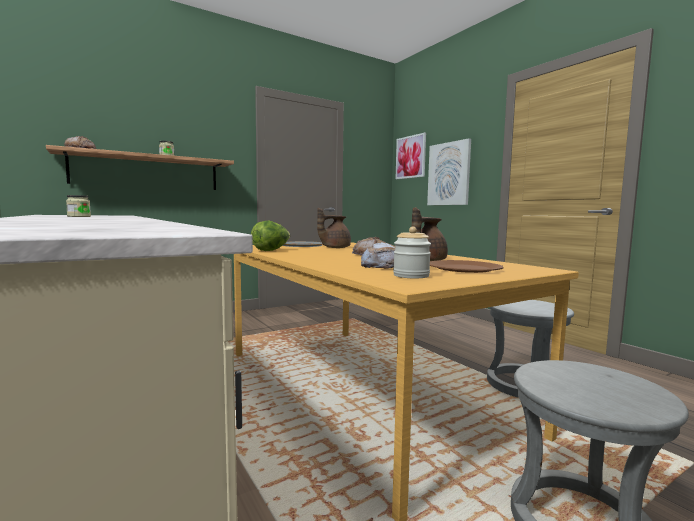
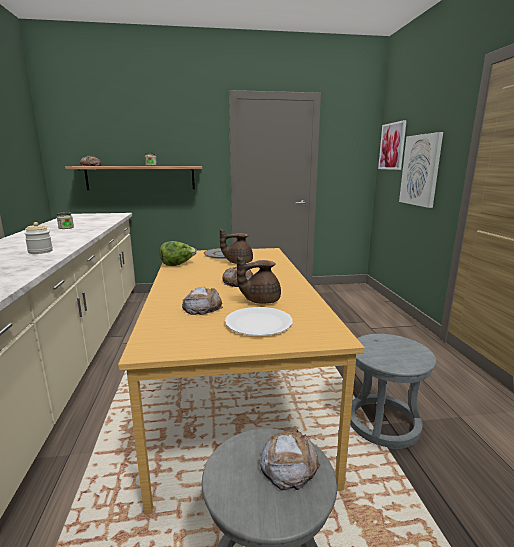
camera: 25 degrees right, 10 degrees up
jar [393,227,431,278] -> jar moved to [24,222,53,254]
brown plate [430,260,503,273] -> white plate [225,307,293,336]
none -> bread [259,430,321,490]

